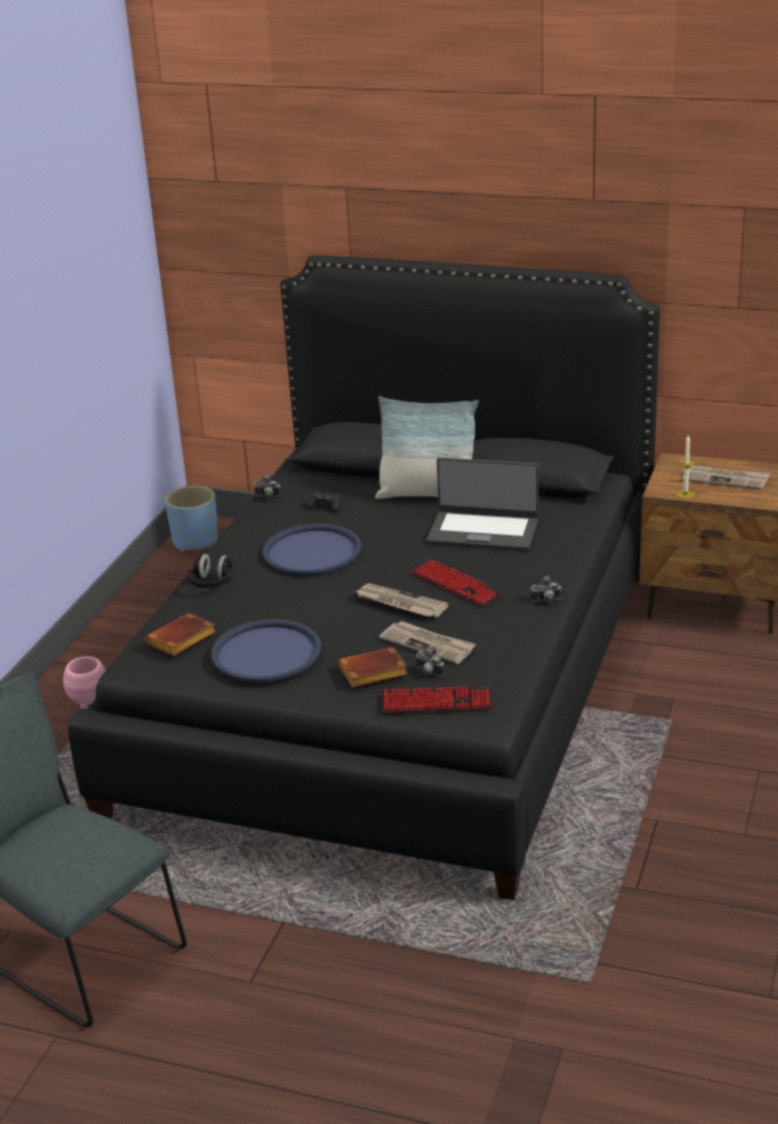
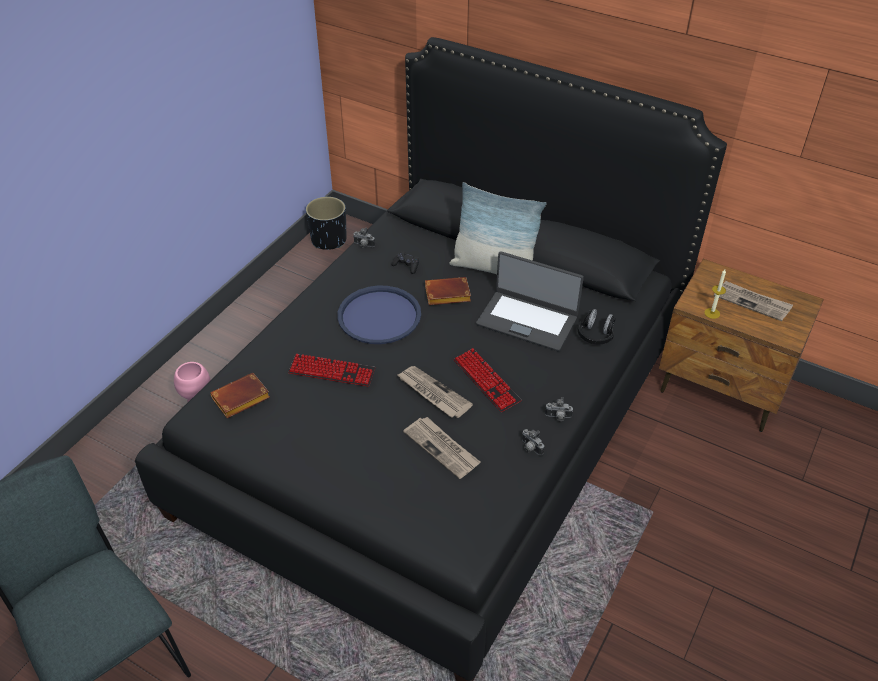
camera: 10 degrees right, 15 degrees up
blue planter [165,485,218,552] -> black planter [306,197,347,250]
black headphones [187,554,232,588] -> black headphones moved to [578,309,615,345]
blue tray [211,619,321,682] -> none
brown book [339,647,408,688] -> brown book moved to [425,277,471,305]
keyboard [382,686,492,713] -> keyboard moved to [288,354,375,387]
camera [416,647,445,677] -> camera moved to [522,429,544,455]

